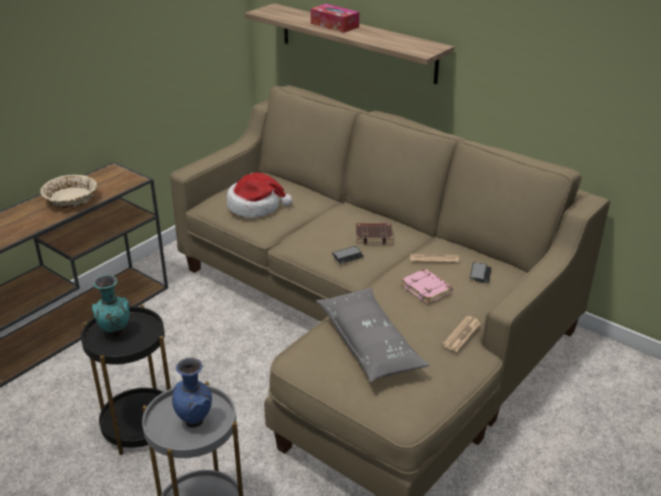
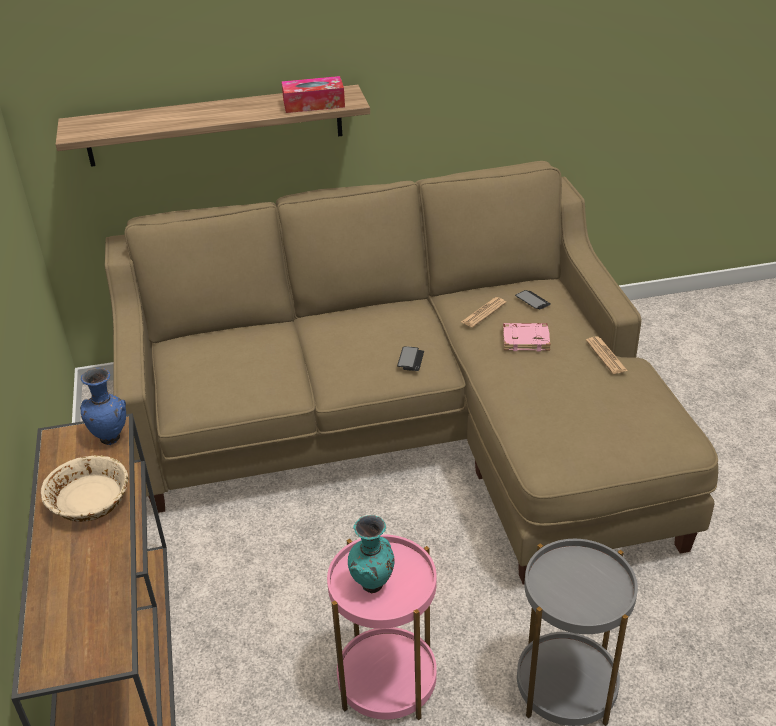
camera: 50 degrees left, 5 degrees up
black side table [81,304,171,455] -> pink side table [327,534,437,720]
blue vase [172,358,212,428] -> blue vase moved to [80,368,126,445]
hat [226,173,293,218] -> none
tissue box [311,4,359,33] -> tissue box moved to [281,76,345,113]
grey pillow [316,288,430,383] -> none
brown book [356,223,393,244] -> none

